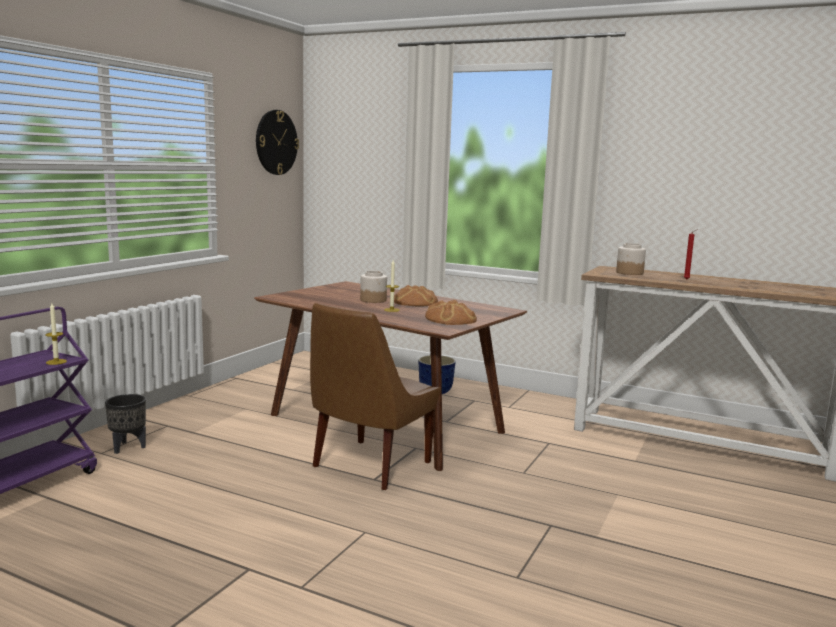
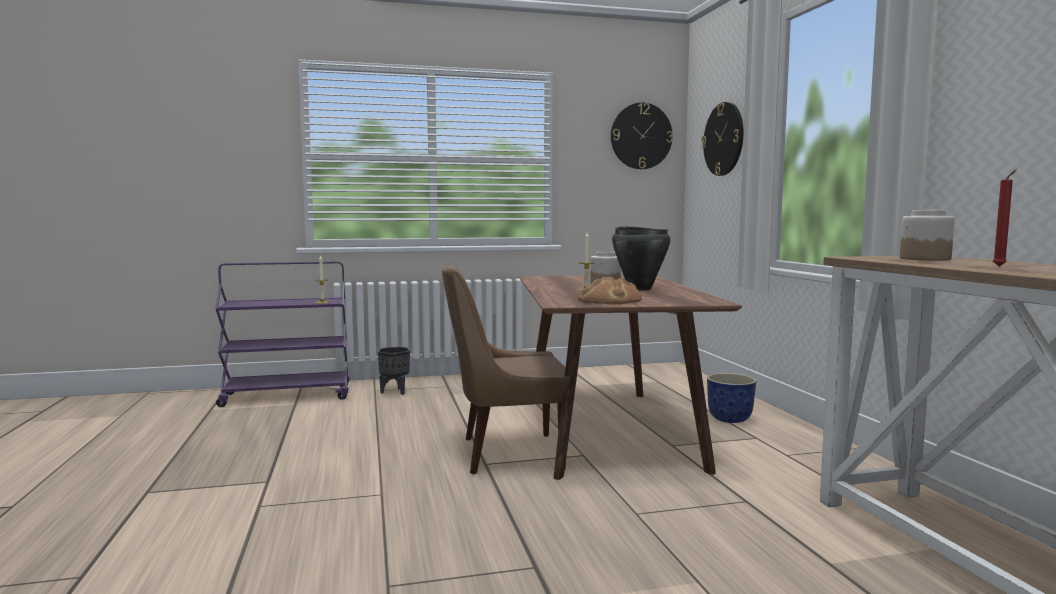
camera: 50 degrees right, 5 degrees down
bread [394,285,438,307] -> black cooking pot [612,226,670,291]
none -> wall clock [701,102,744,176]

